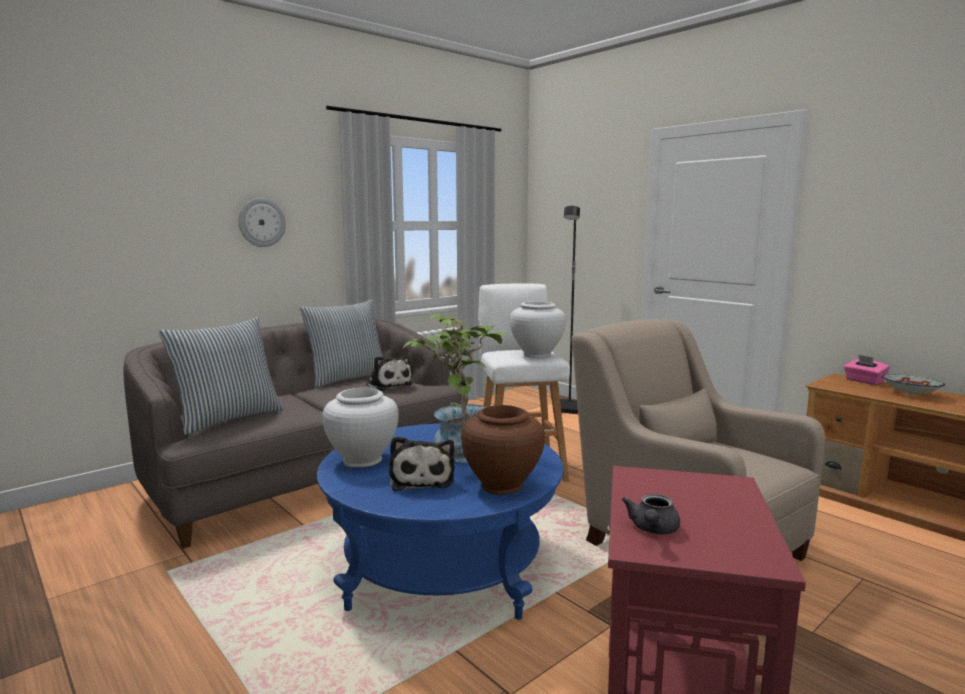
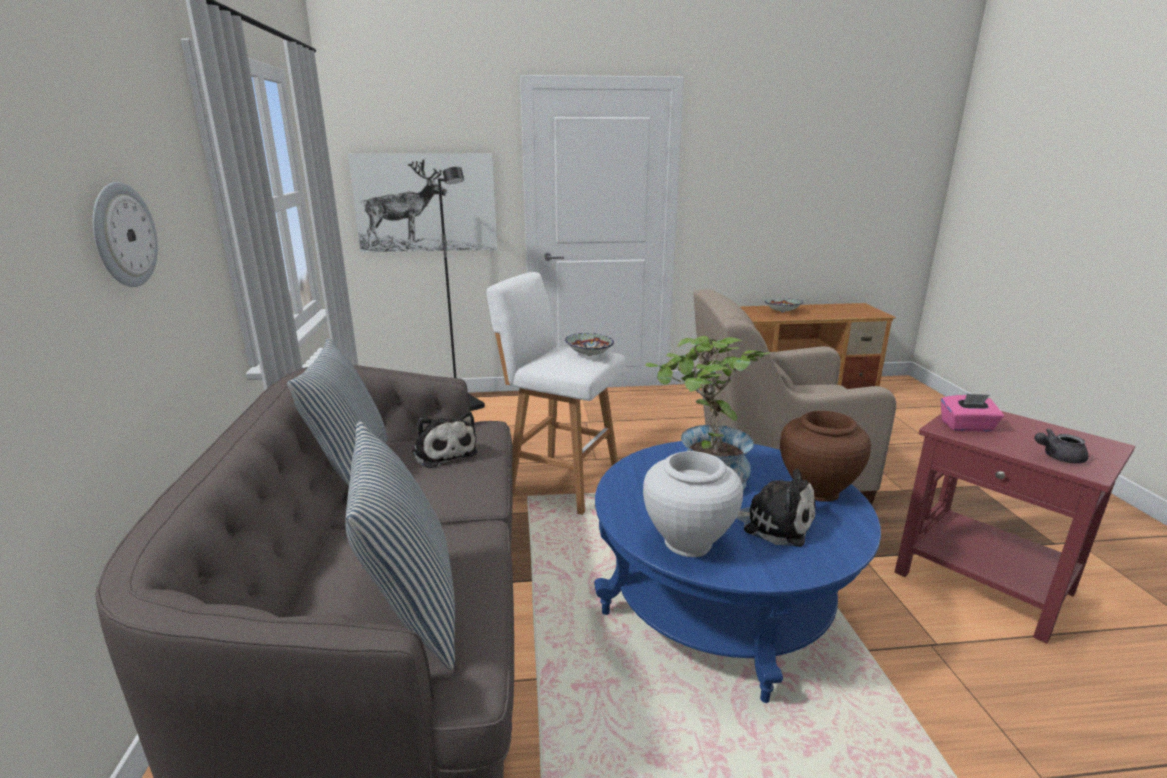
camera: 55 degrees left, 10 degrees up
plush toy [366,356,413,391] -> plush toy turned 60 degrees clockwise [412,412,478,468]
white vase [510,301,566,358] -> bowl [565,333,614,356]
grey teapot [622,494,680,534] -> grey teapot turned 120 degrees clockwise [1034,428,1089,464]
pink tissue box [844,354,890,385] -> pink tissue box moved to [941,393,1004,432]
none -> picture [348,153,497,252]

